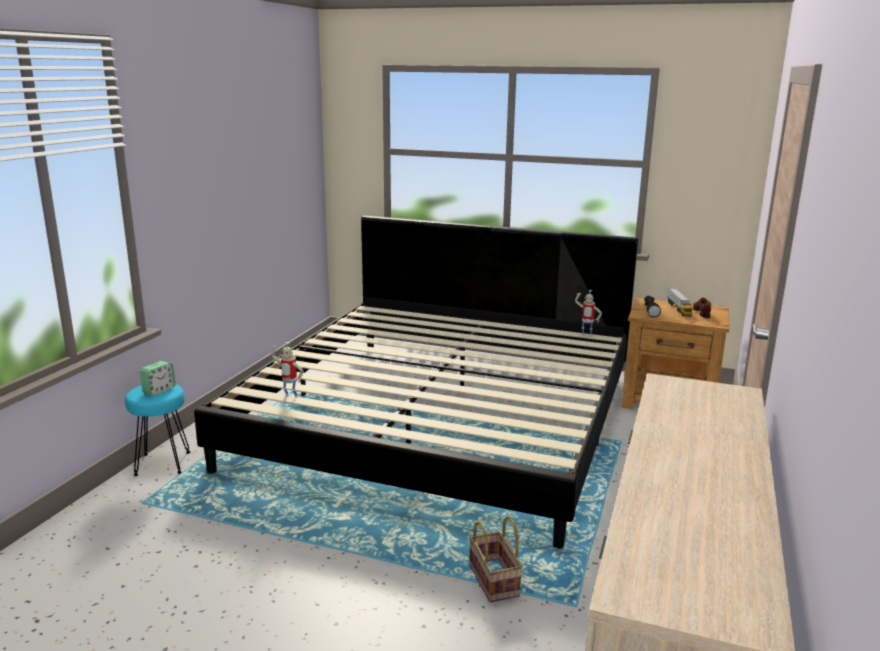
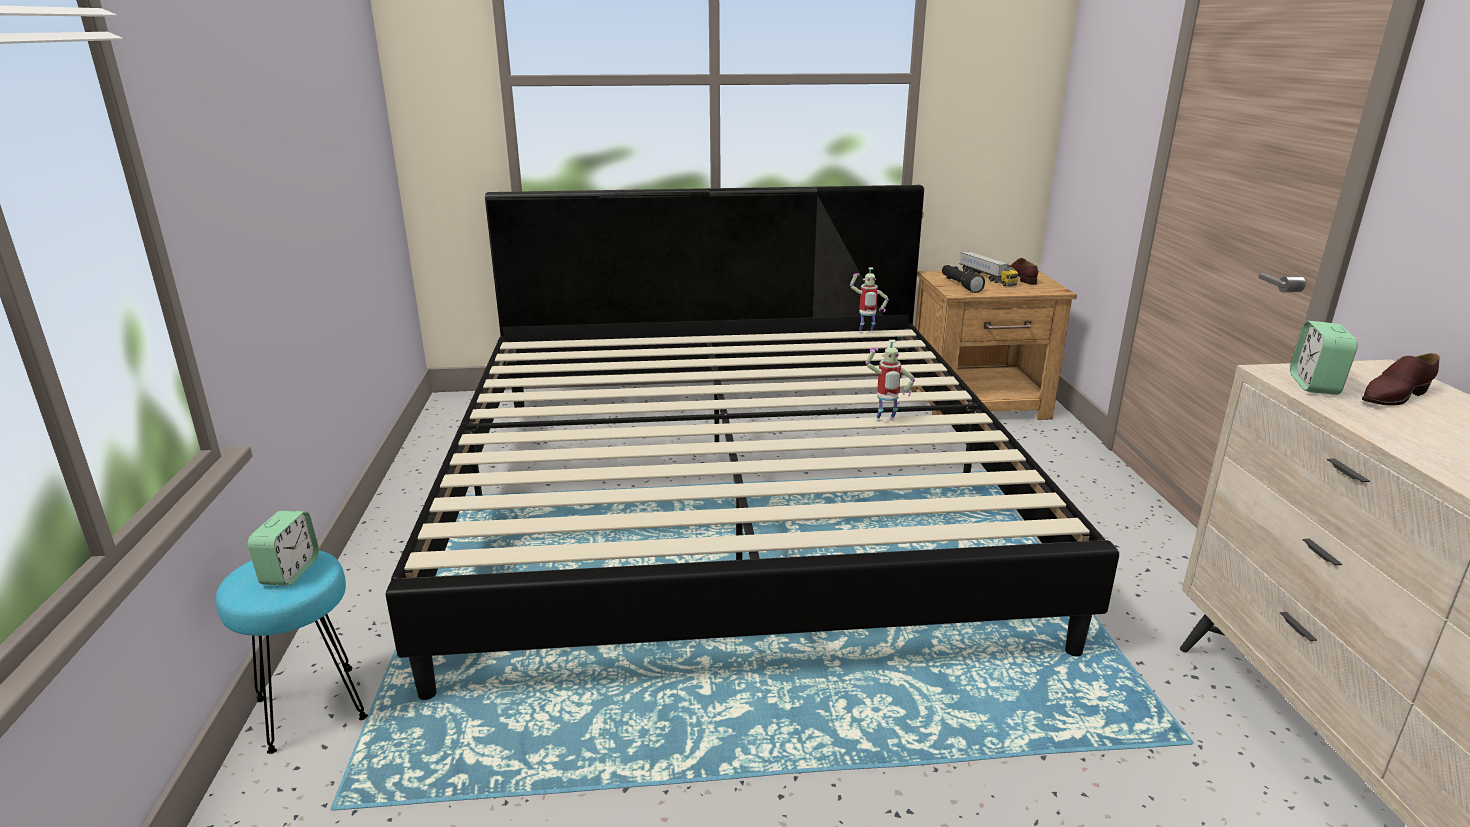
camera: 25 degrees left, 5 degrees up
toy robot [271,342,304,398] -> toy robot moved to [865,340,915,422]
basket [469,516,523,602] -> none
none -> alarm clock [1290,321,1358,395]
none -> brown shoe [1362,353,1439,405]

